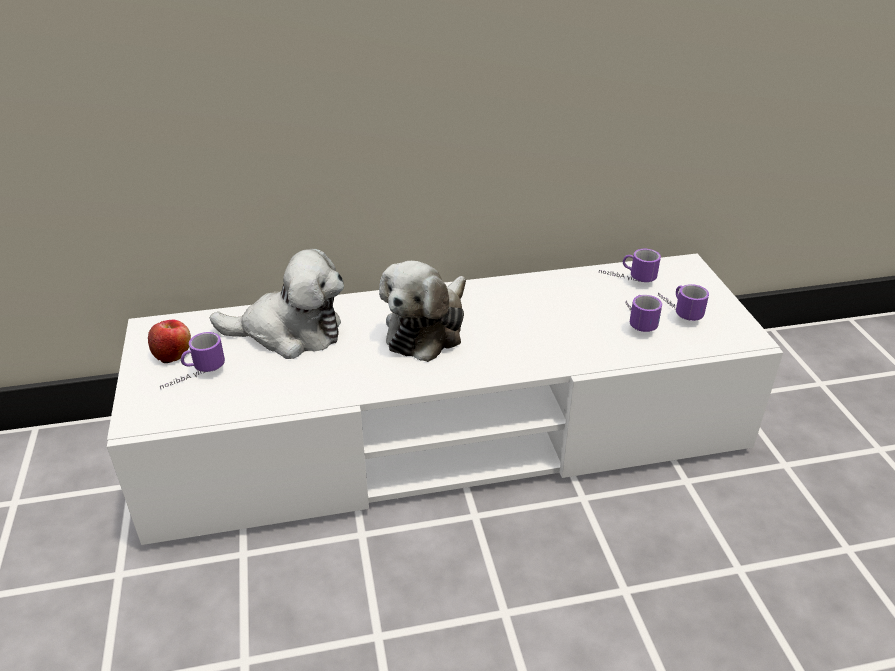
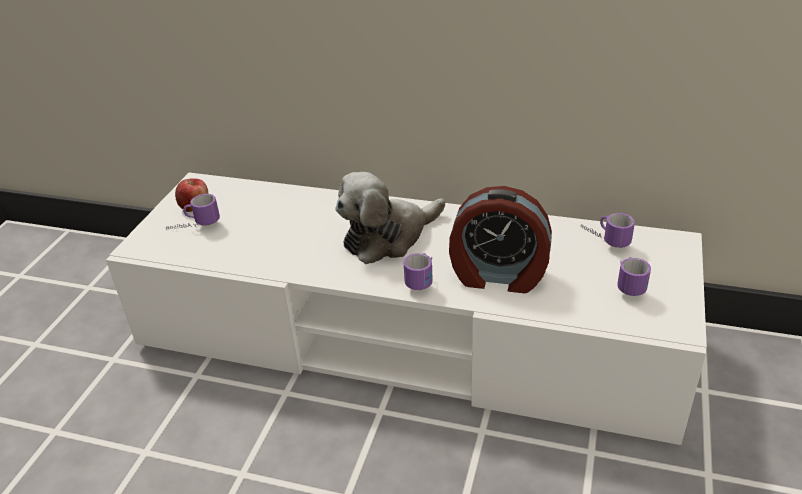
camera: 30 degrees right, 0 degrees up
plush toy [210,249,344,359] -> none
mug [626,295,662,332] -> mug moved to [404,253,433,290]
none -> alarm clock [449,186,552,293]

